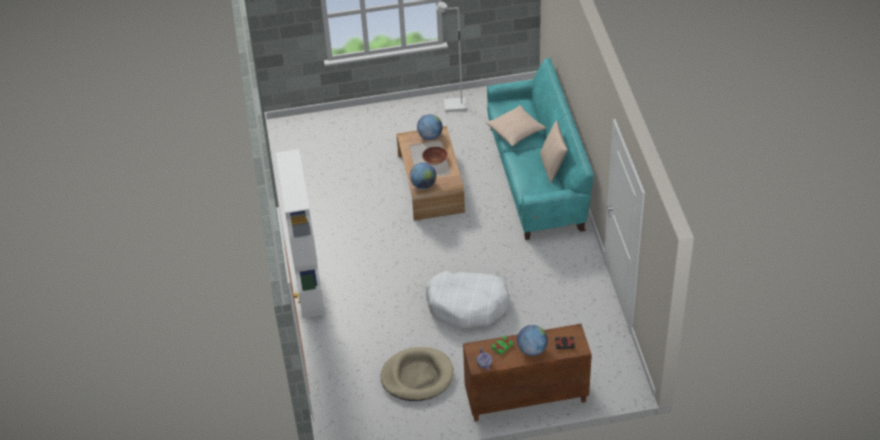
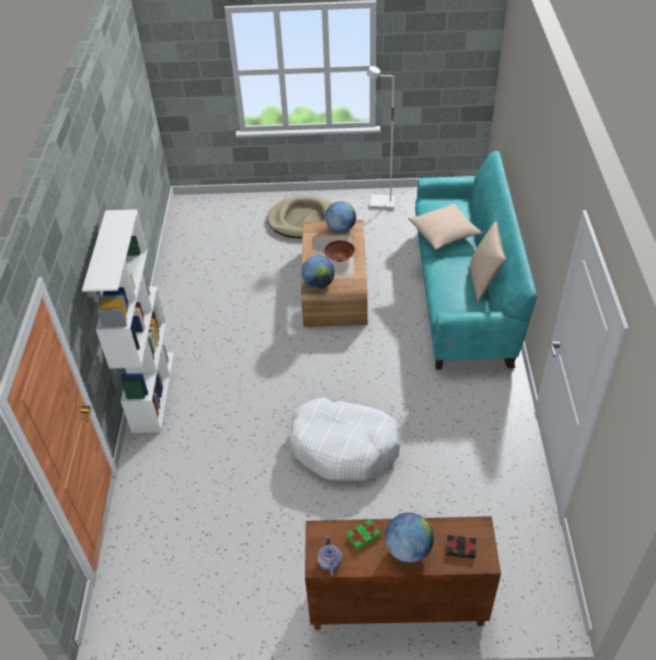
camera: 10 degrees right, 0 degrees up
beige dog bed [381,347,454,401] -> beige dog bed moved to [267,195,333,239]

